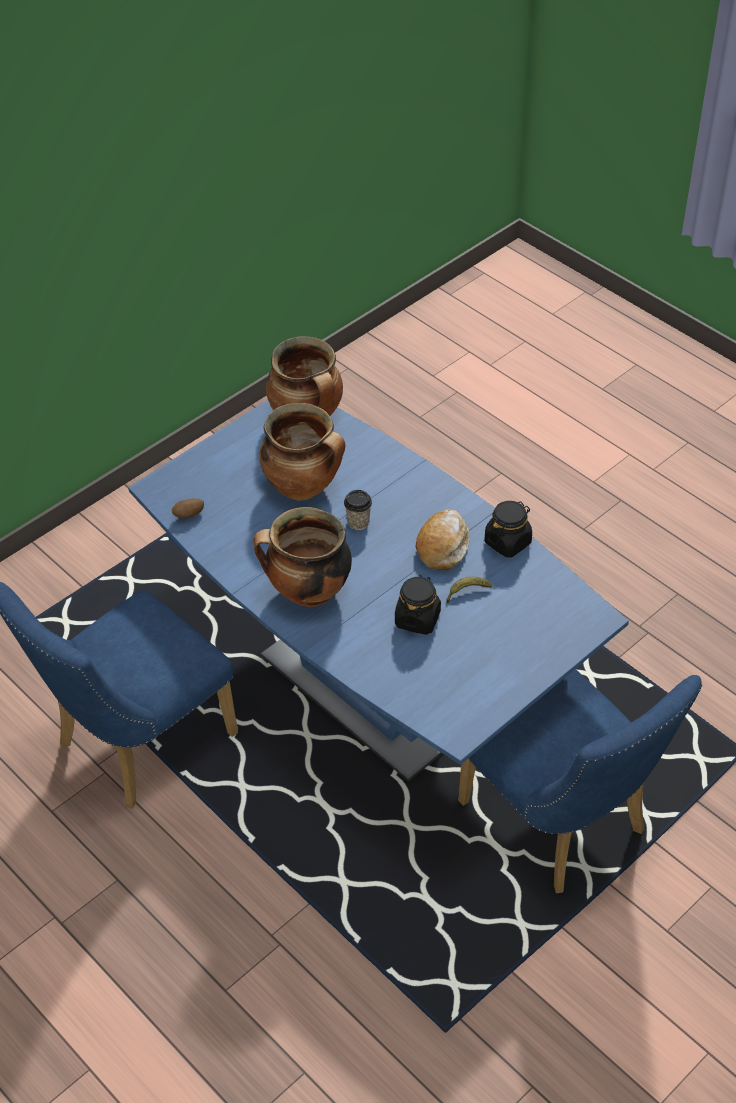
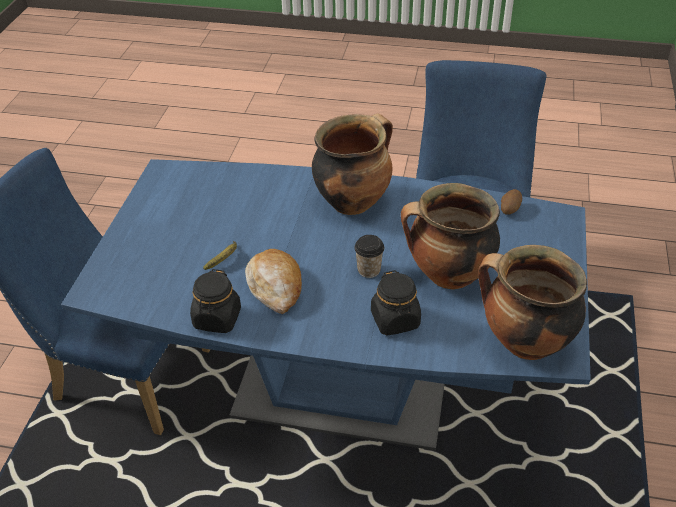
camera: 145 degrees right, 5 degrees down
black jar [395,575,441,635] -> black jar moved to [371,270,421,335]

